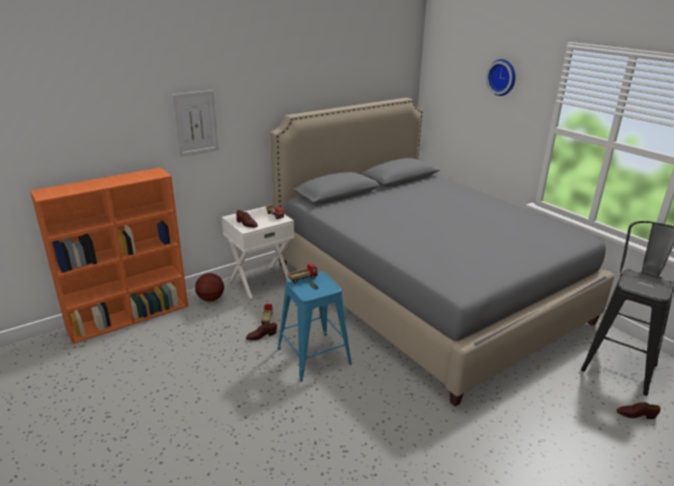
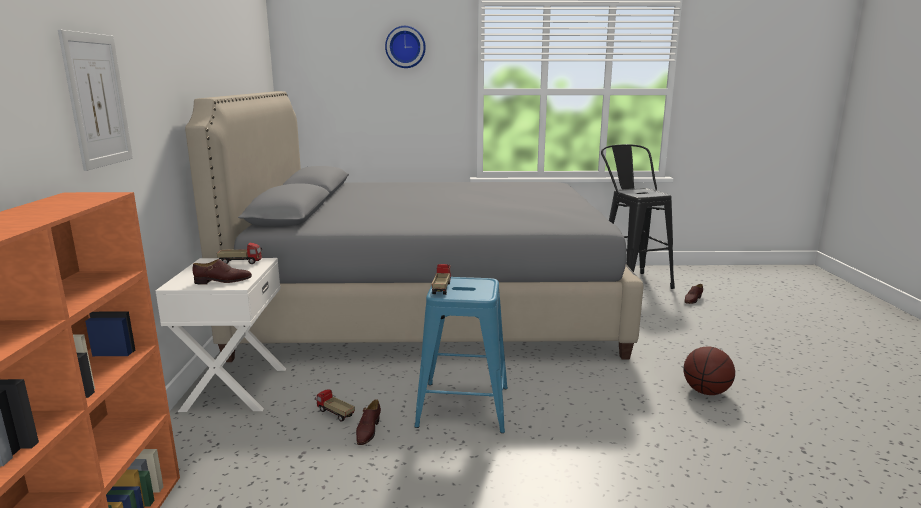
camera: 55 degrees left, 10 degrees down
basketball [195,273,224,301] -> basketball moved to [684,346,735,395]

